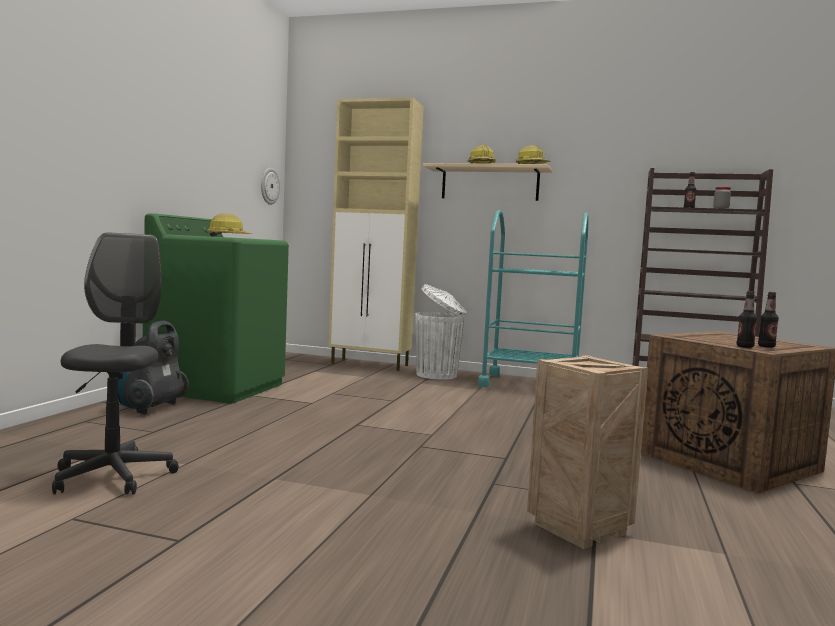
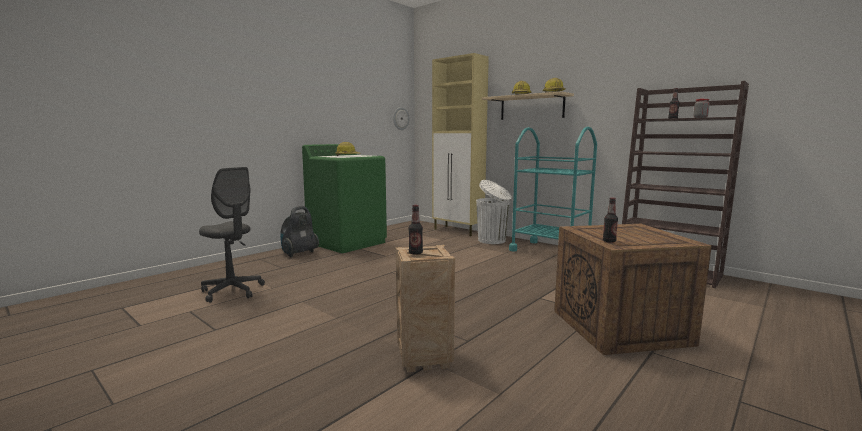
camera: 25 degrees right, 5 degrees up
grey office chair [52,232,179,494] -> grey office chair turned 105 degrees clockwise [199,167,265,302]
bottle [758,292,779,348] -> bottle moved to [409,205,423,255]

